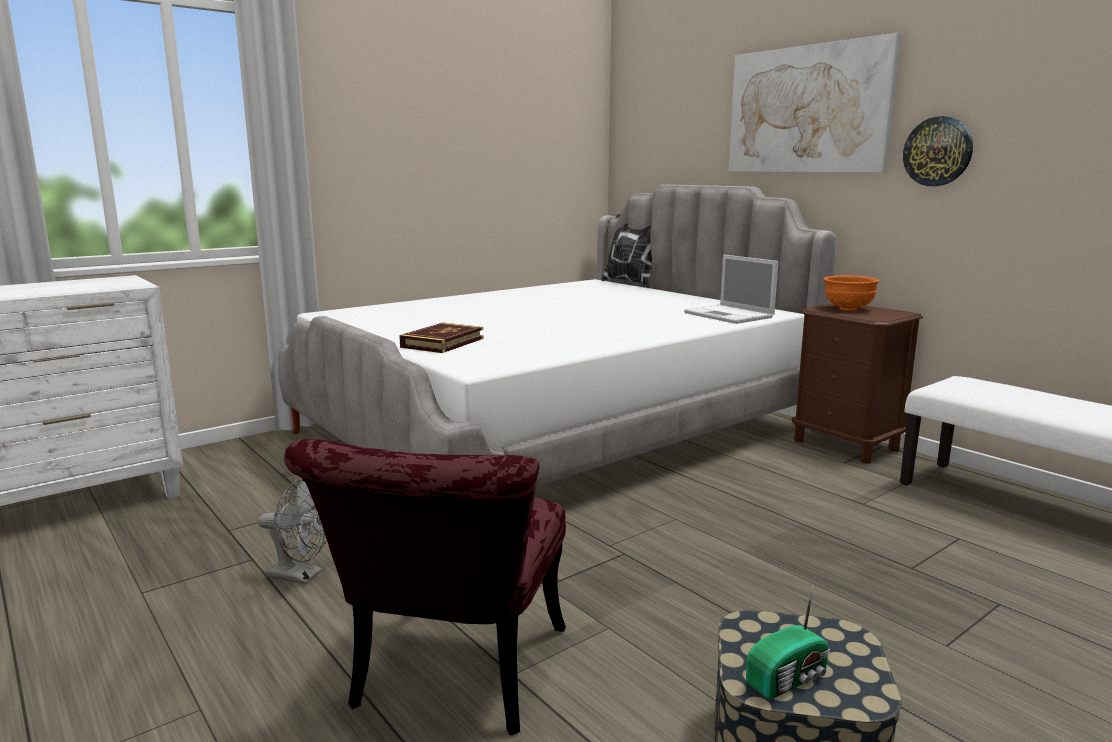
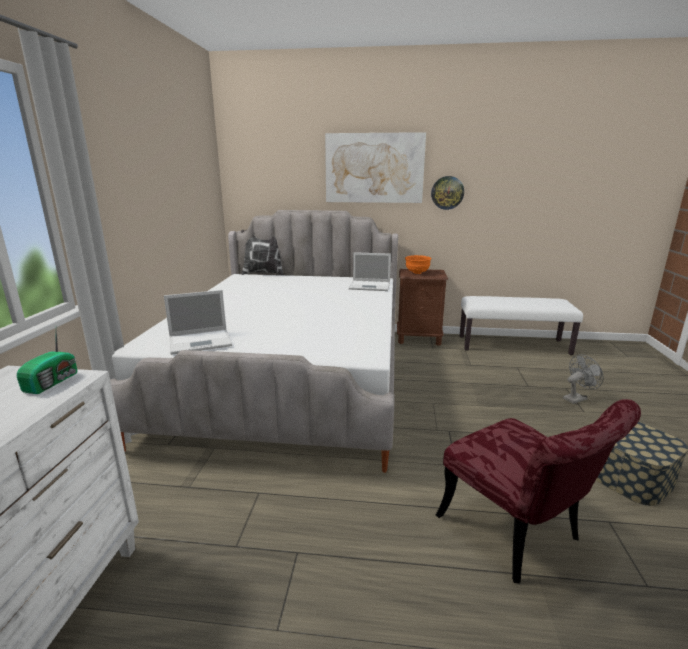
camera: 45 degrees left, 5 degrees up
grey fan [258,479,327,585] -> grey fan moved to [563,354,604,404]
book [399,323,483,353] -> none
radio [746,584,830,699] -> radio moved to [17,329,77,394]
none -> laptop [164,290,232,355]

